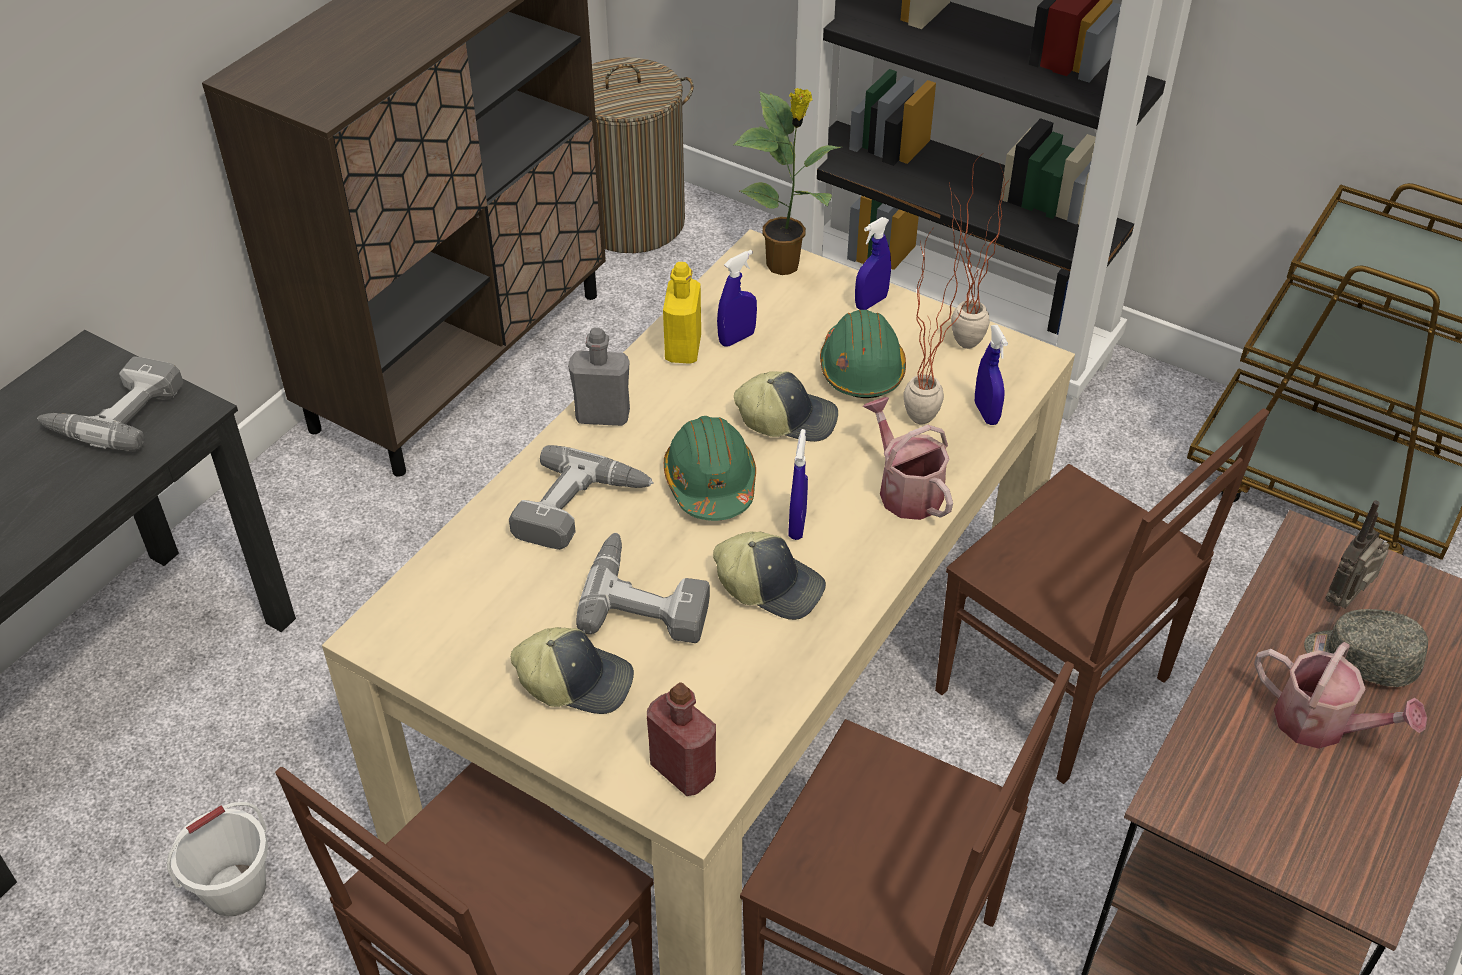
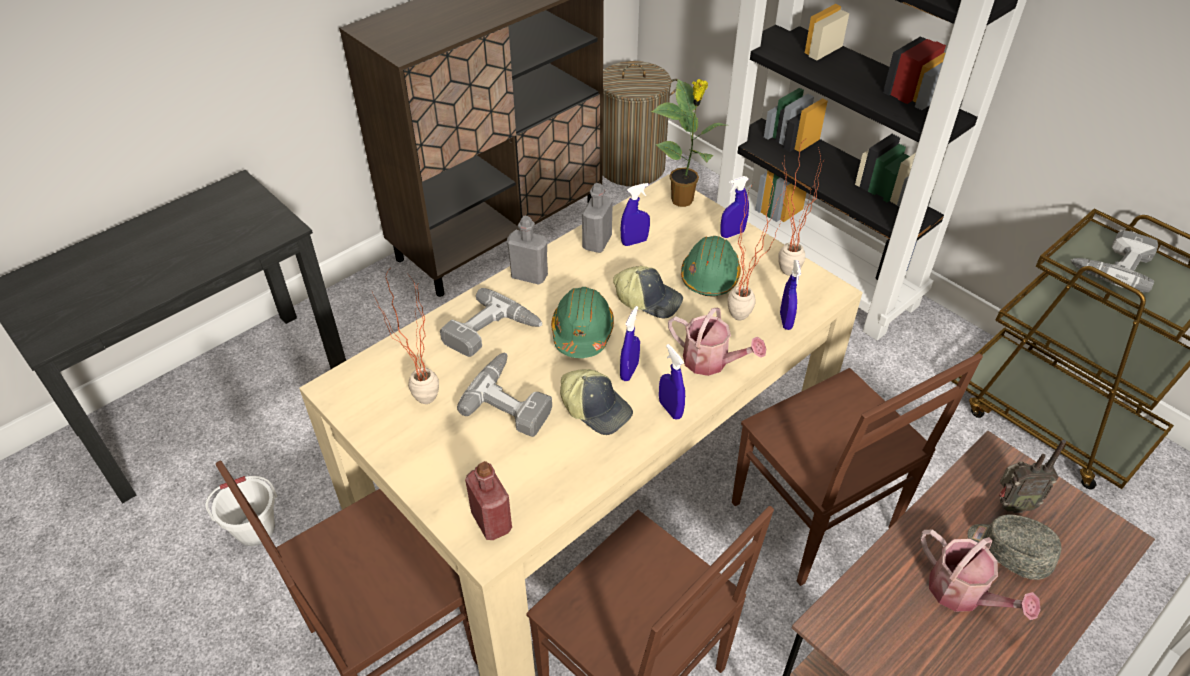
camera: 15 degrees right, 0 degrees up
power drill [37,356,183,451] -> power drill moved to [1070,230,1158,293]
cap [511,627,634,714] -> none
yellow bottle [663,262,701,364] -> grey bottle [582,183,613,253]
watering can [863,397,953,520] -> watering can turned 135 degrees clockwise [668,308,766,376]
radio [1325,501,1390,609] -> radio turned 150 degrees counterclockwise [999,439,1066,513]
none -> potted plant [372,270,439,404]
none -> blue spray bottle [659,344,685,420]

